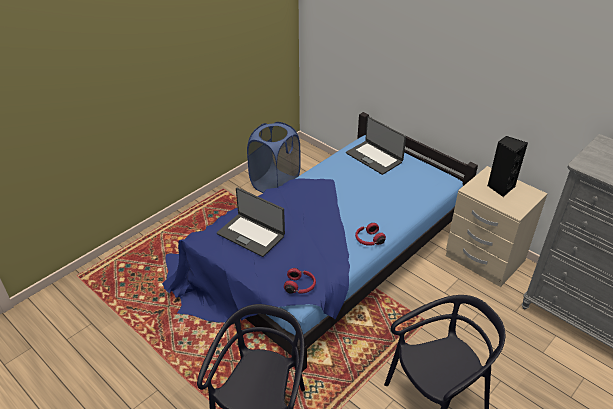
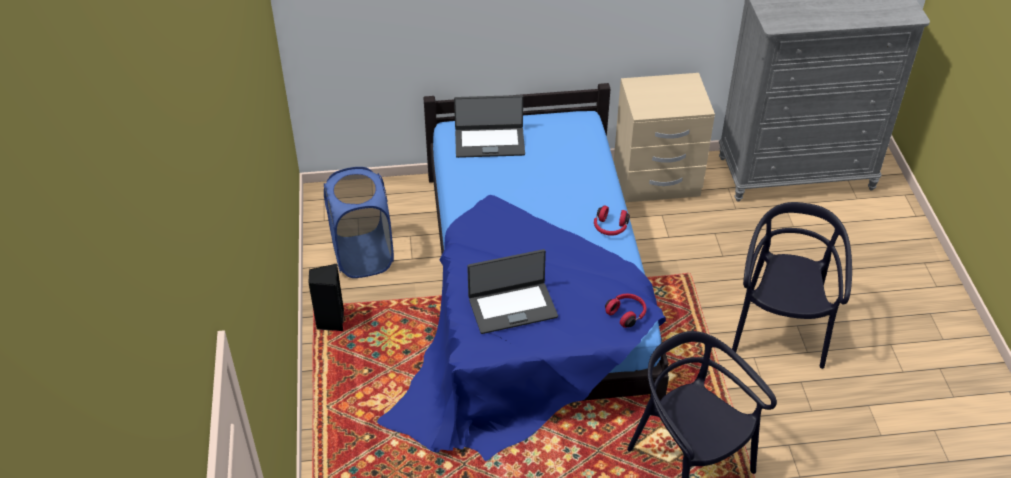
camera: 50 degrees left, 5 degrees up
black speaker [487,136,528,197] -> black speaker moved to [308,264,344,331]

